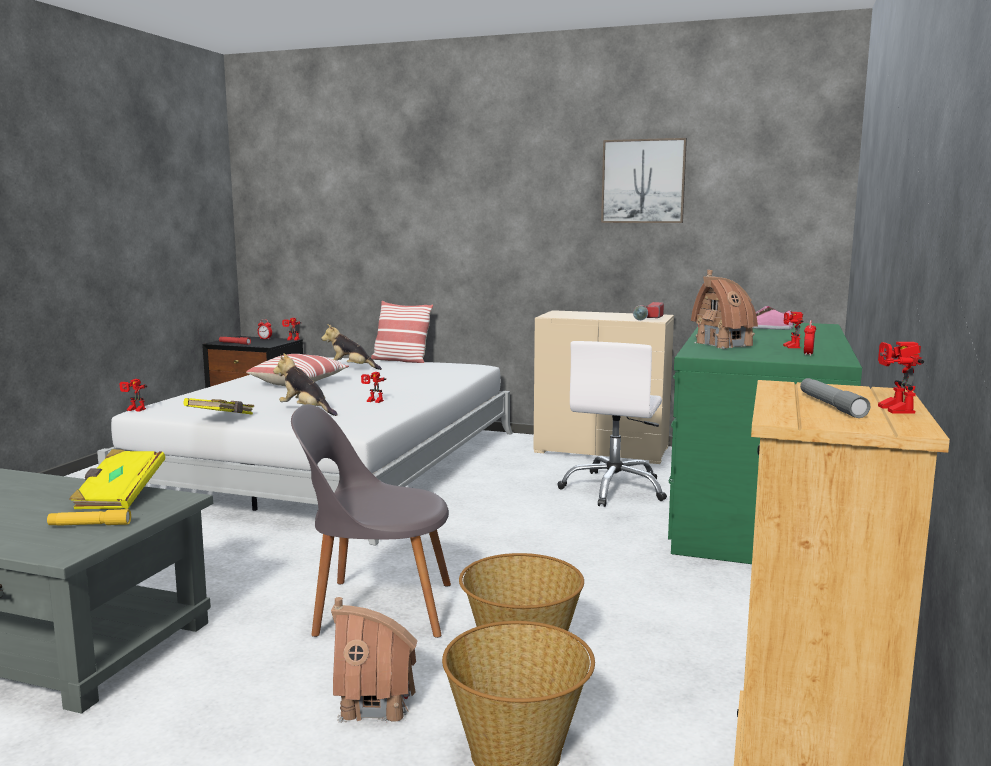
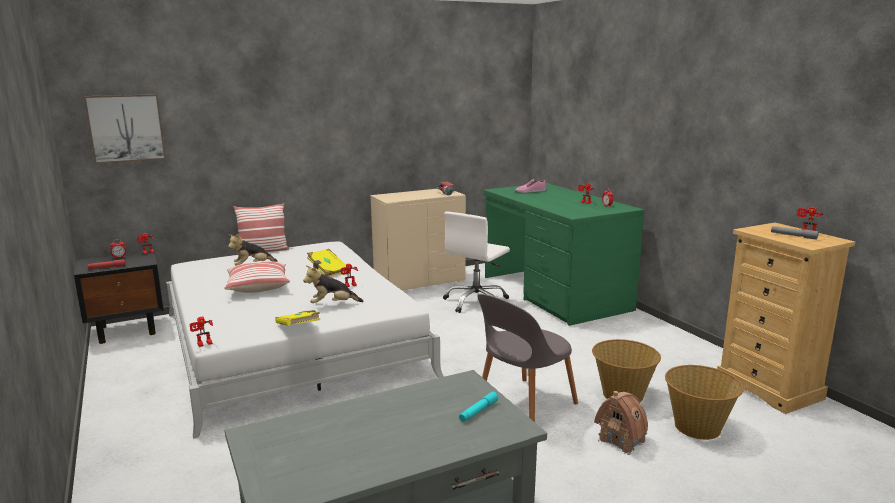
camera: 45 degrees left, 5 degrees up
yellow flashlight [47,509,131,526] -> turquoise flashlight [459,392,498,422]
yellow book [69,449,165,509] -> yellow book moved to [307,249,346,276]
white office chair [558,341,667,507] -> white office chair turned 60 degrees clockwise [443,212,510,313]
picture [601,138,687,223] -> picture moved to [84,94,166,164]
toy house [691,270,758,349] -> none

